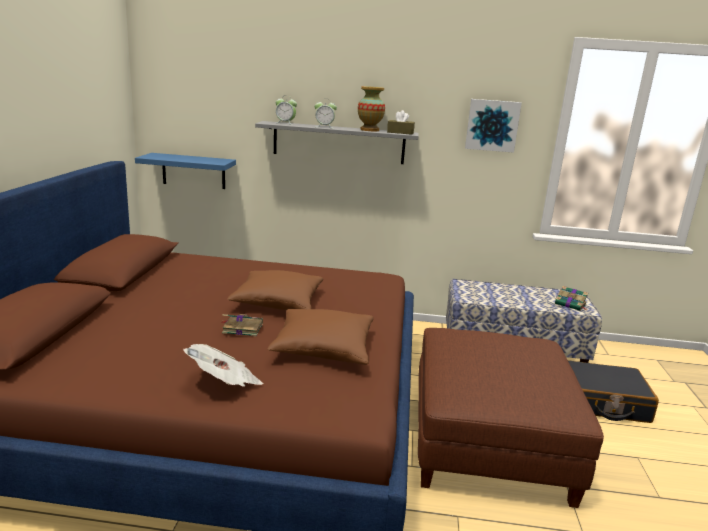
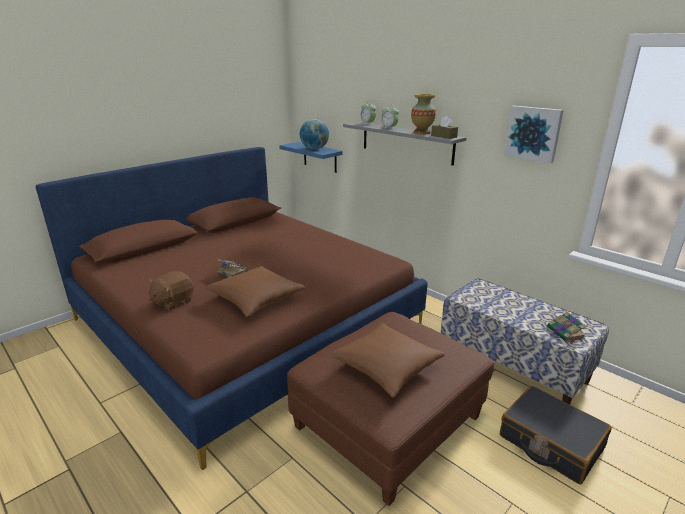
camera: 40 degrees right, 5 degrees up
newspaper [183,344,263,387] -> brown plush toy [149,271,194,310]
brown pillow [227,270,323,310] -> brown pillow moved to [330,323,445,398]
none -> globe [300,119,329,150]

